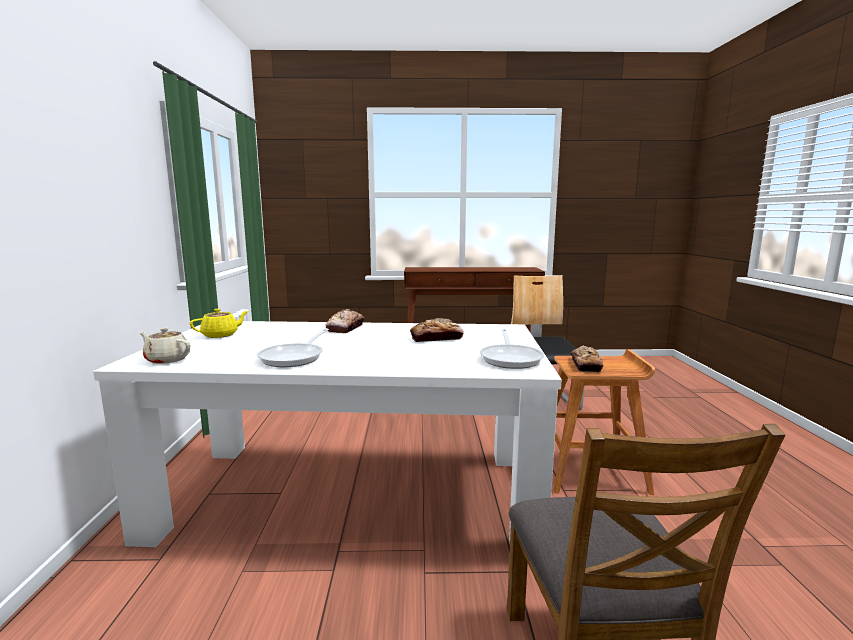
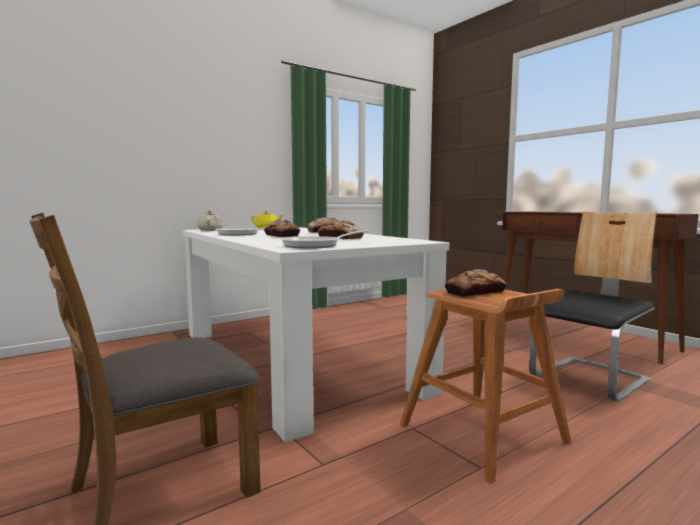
camera: 55 degrees right, 5 degrees down
none -> bread [264,219,300,237]

